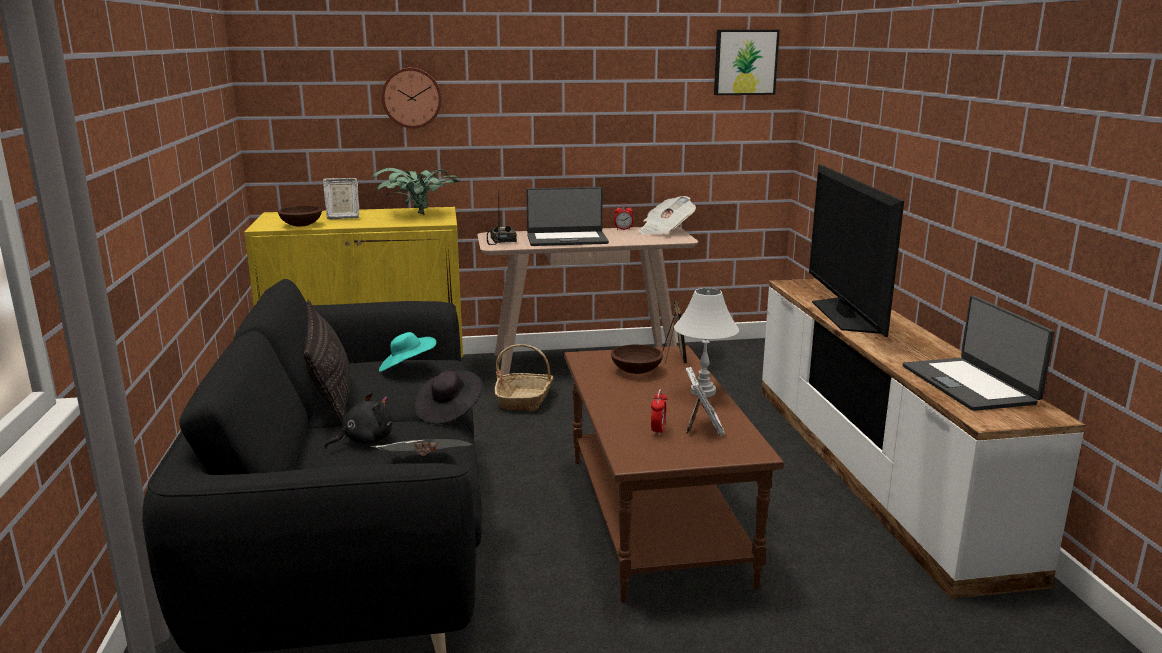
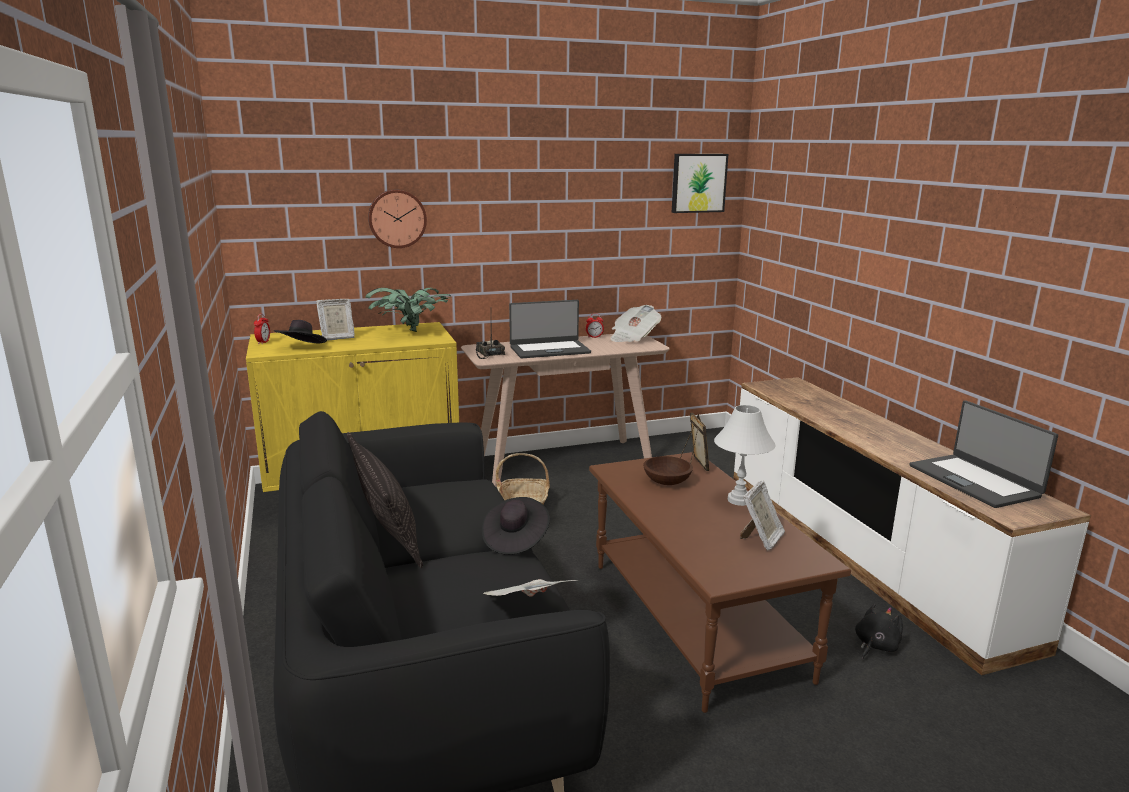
camera: 10 degrees left, 0 degrees up
brown bowl [278,206,322,227] -> black hat [274,320,327,343]
black plush toy [324,392,392,449] -> black plush toy moved to [855,604,903,659]
turquoise hat [379,332,436,372] -> none
alarm clock [651,389,667,436] -> alarm clock moved to [254,314,270,345]
picture frame [685,367,725,436] -> picture frame turned 45 degrees clockwise [740,481,785,551]
television [809,164,904,337] -> none

